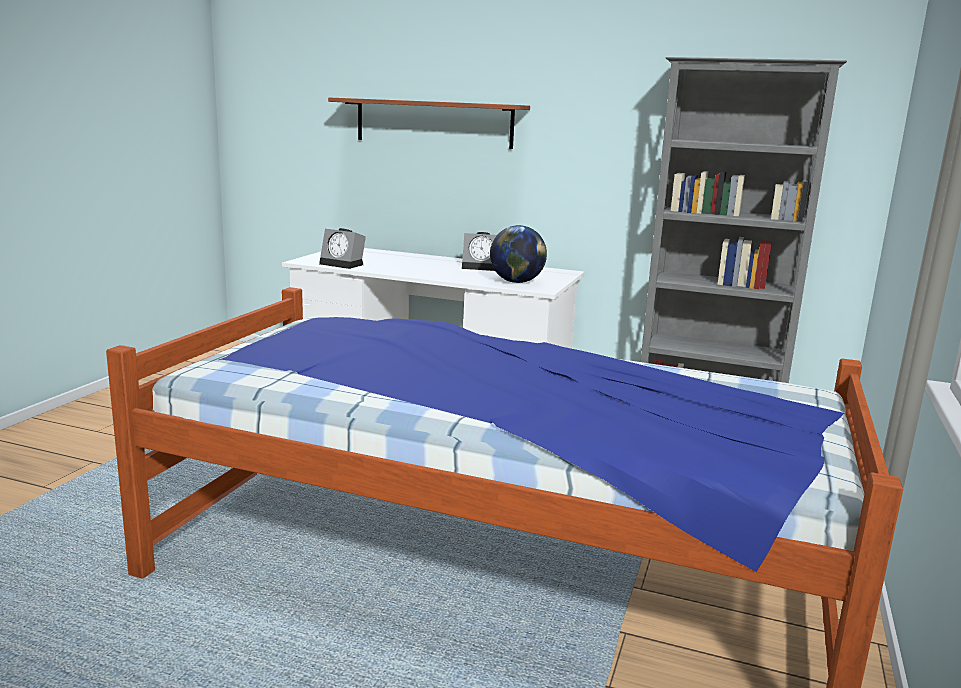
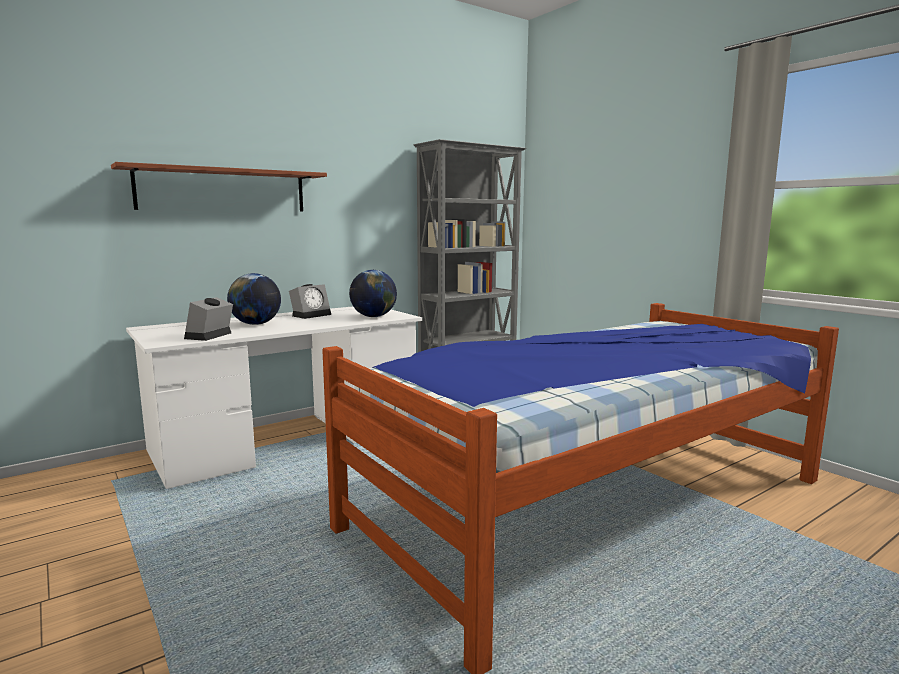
camera: 55 degrees left, 5 degrees down
alarm clock [319,228,366,269] -> alarm clock turned 135 degrees clockwise [184,297,233,341]
none -> globe [227,273,281,325]

